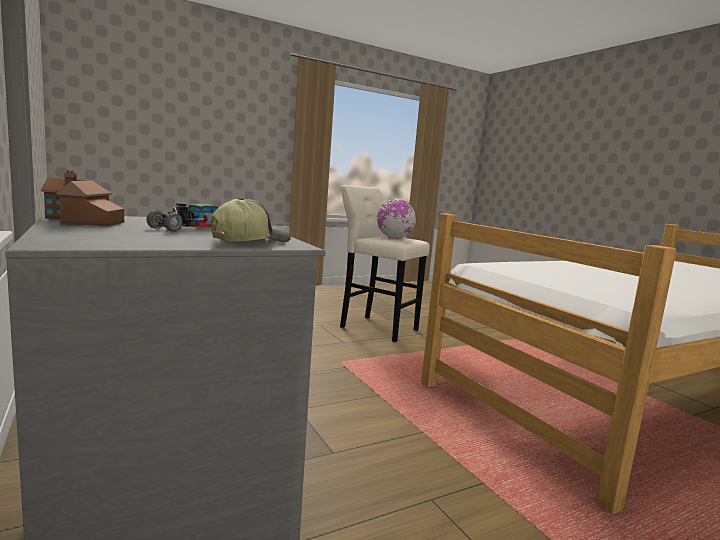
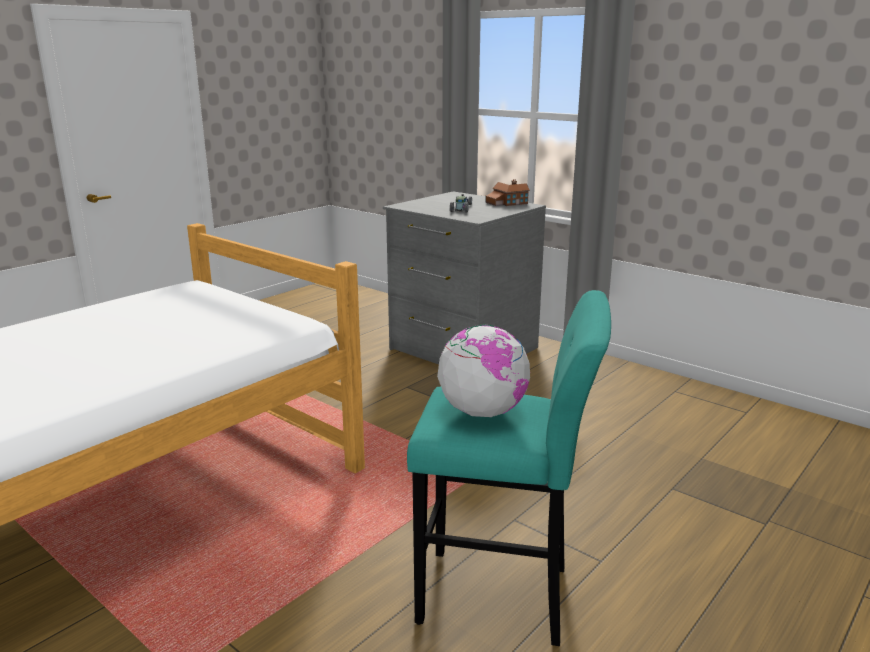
camera: 160 degrees right, 10 degrees up
cap [211,198,291,242] -> none
beige stool [340,185,430,342] -> turquoise stool [407,290,611,646]

